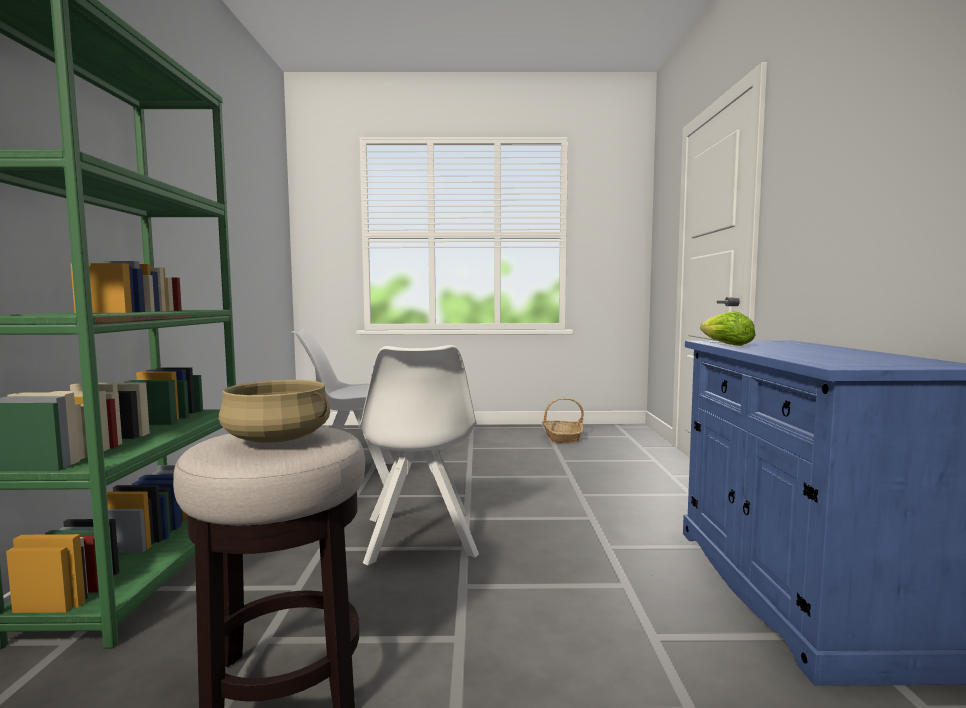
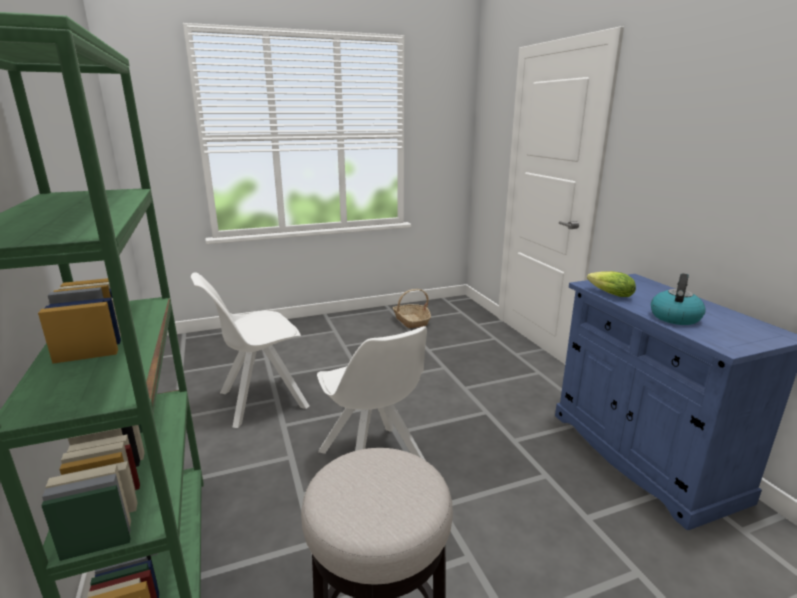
camera: 20 degrees left, 15 degrees up
beige cooking pot [219,380,330,443] -> none
none -> kettle [651,273,706,325]

